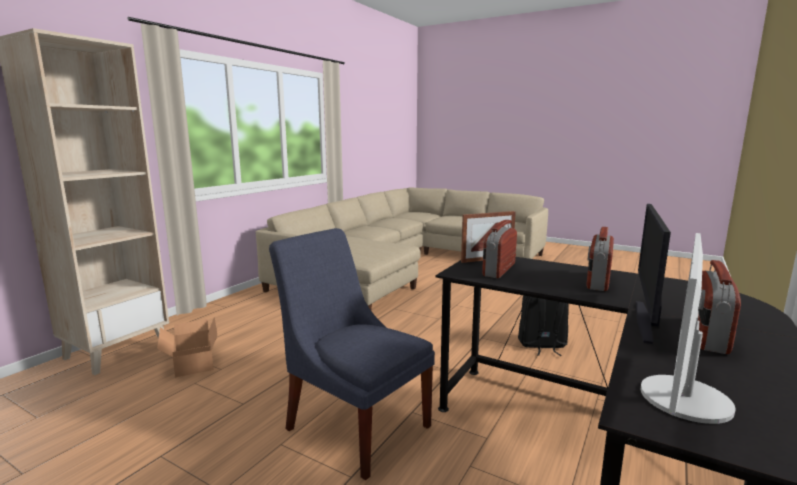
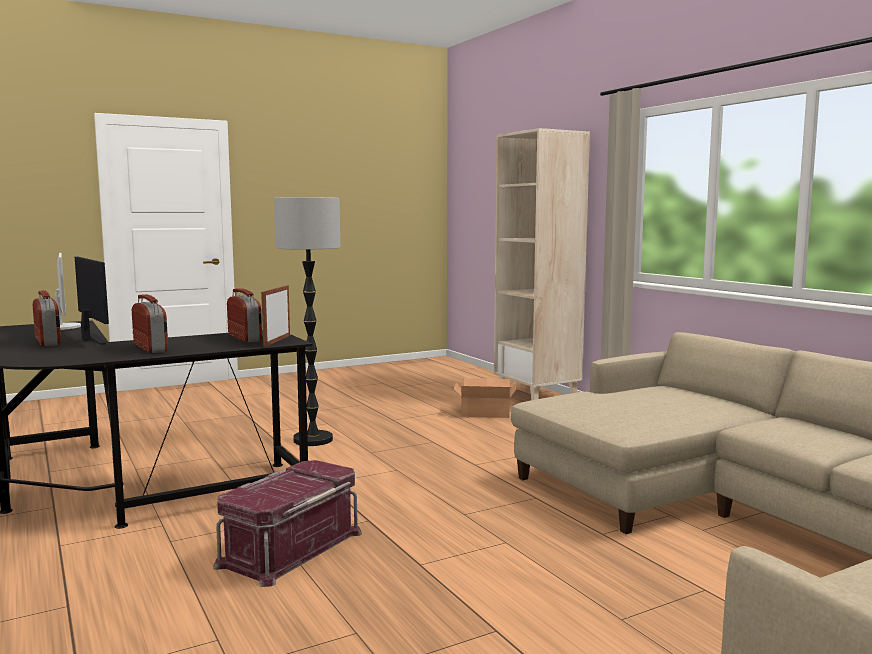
camera: 120 degrees right, 5 degrees down
blue chair [269,228,435,480] -> floor lamp [274,197,340,446]
black backpack [518,295,569,356] -> red storage box [213,460,362,587]

